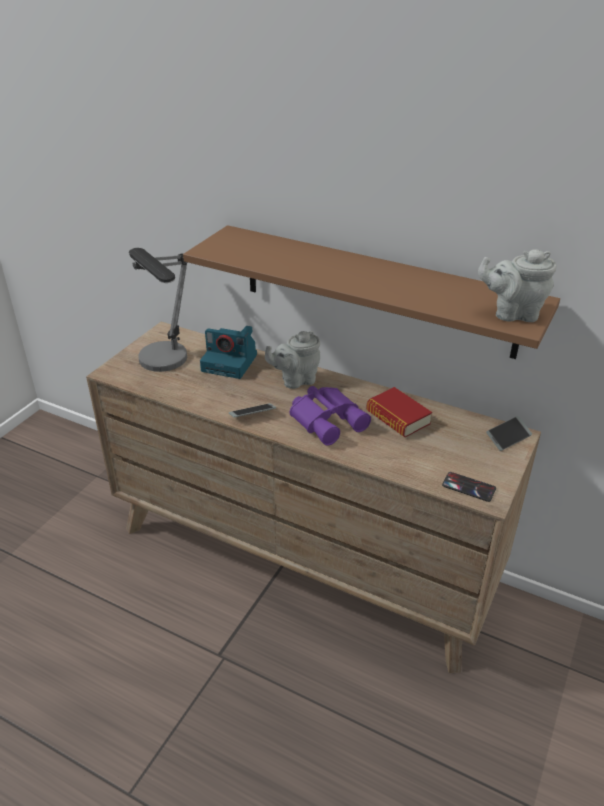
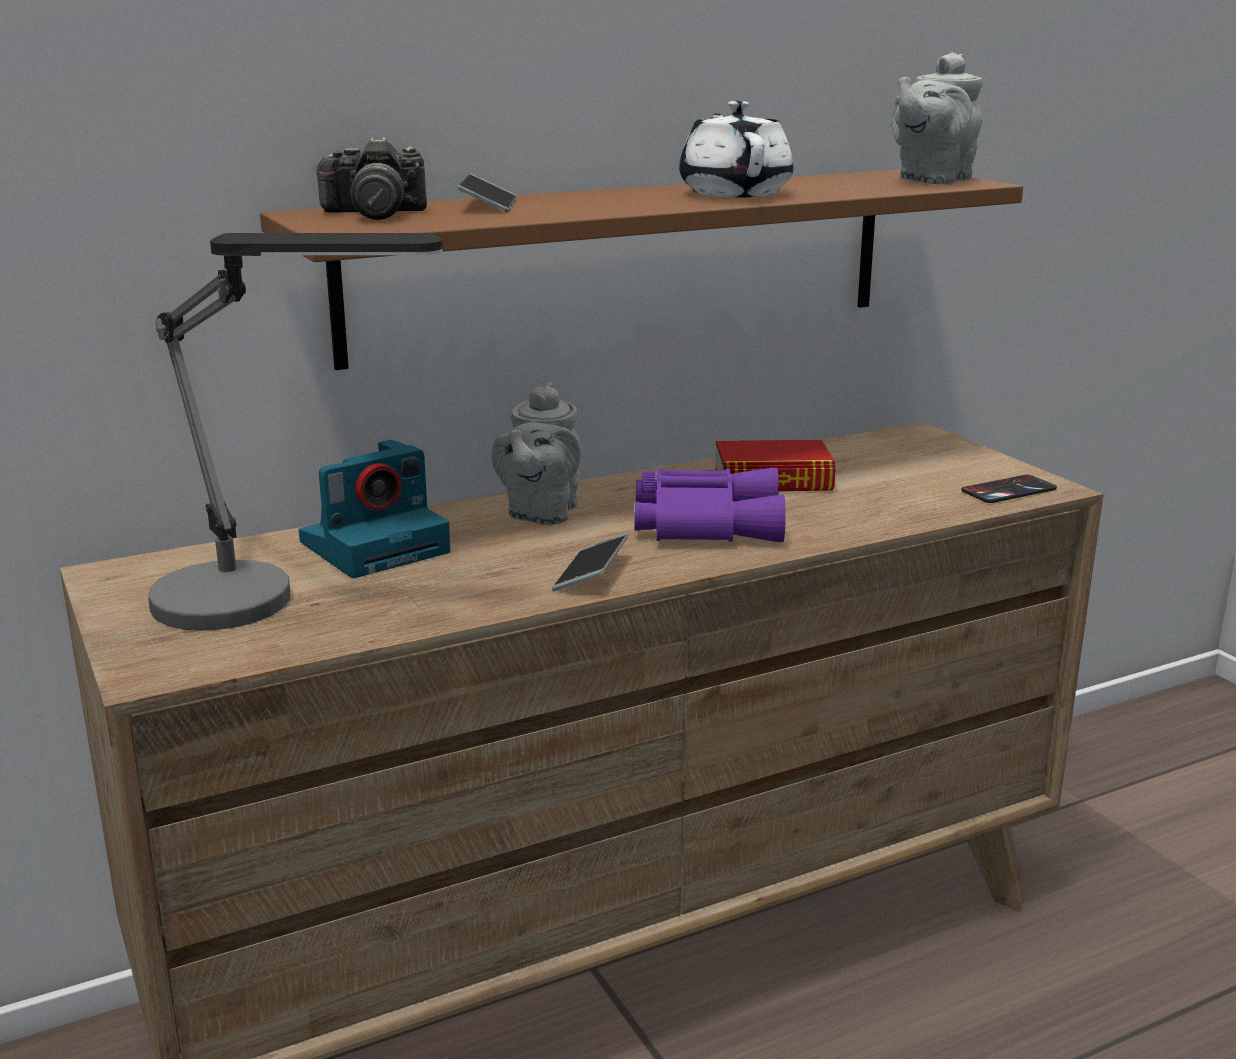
camera: 55 degrees left, 15 degrees down
phone [486,416,532,451] -> phone moved to [457,173,517,212]
none -> camera [313,137,427,220]
none -> white teapot [679,101,793,197]

